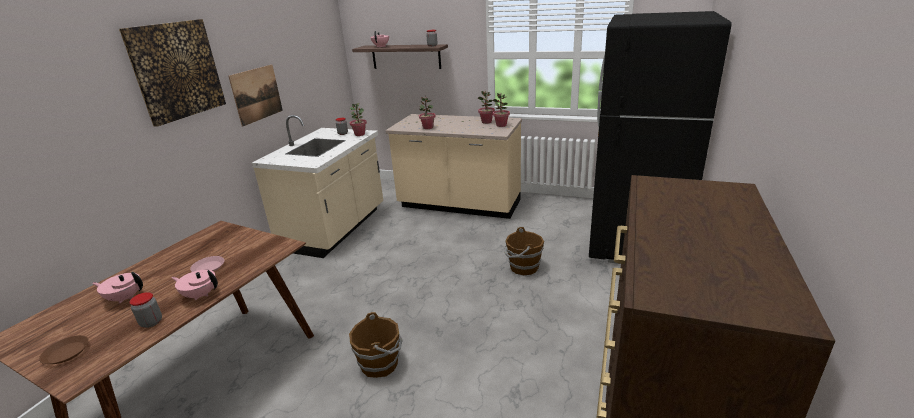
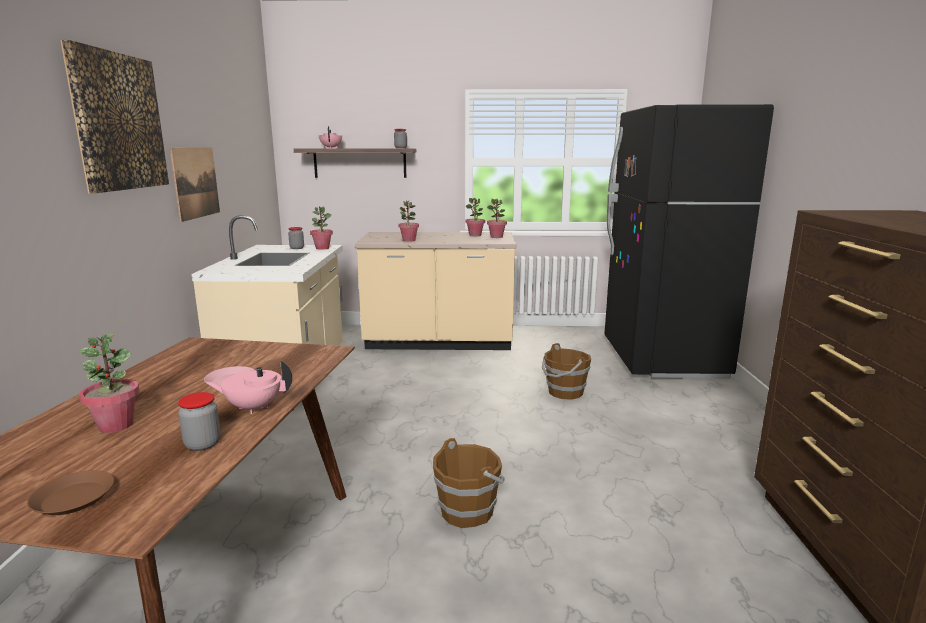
camera: 20 degrees left, 10 degrees down
pink teapot [92,272,143,304] -> potted plant [79,334,139,433]

